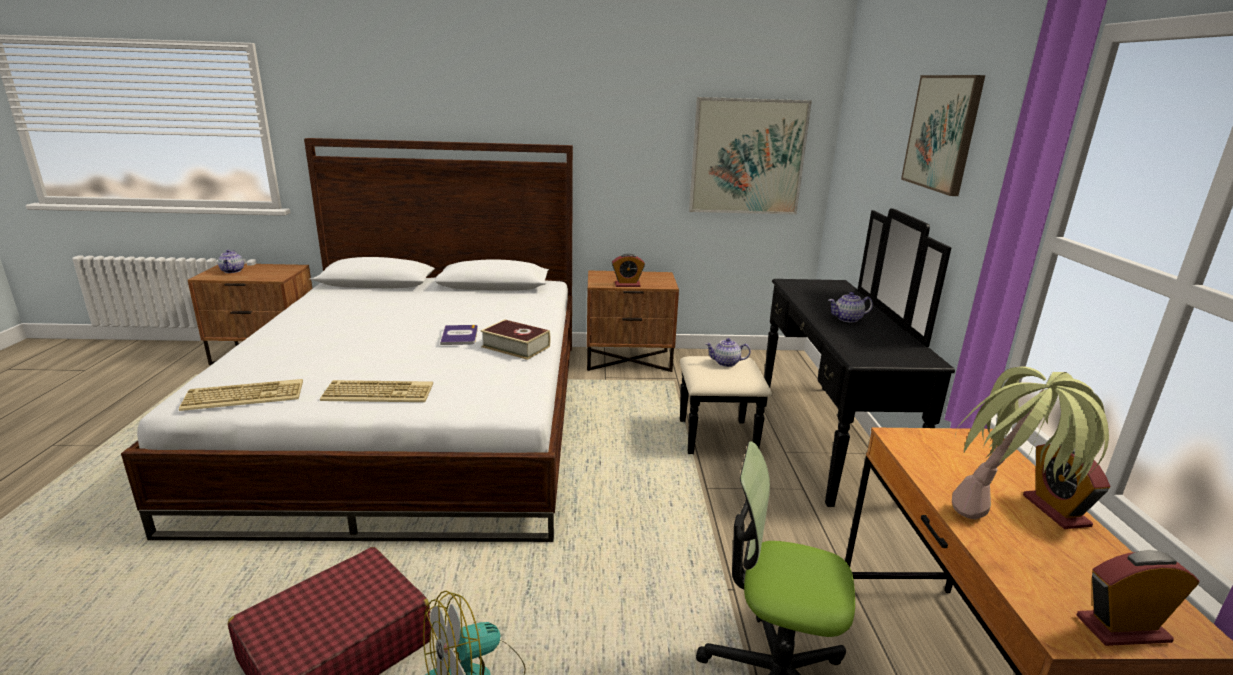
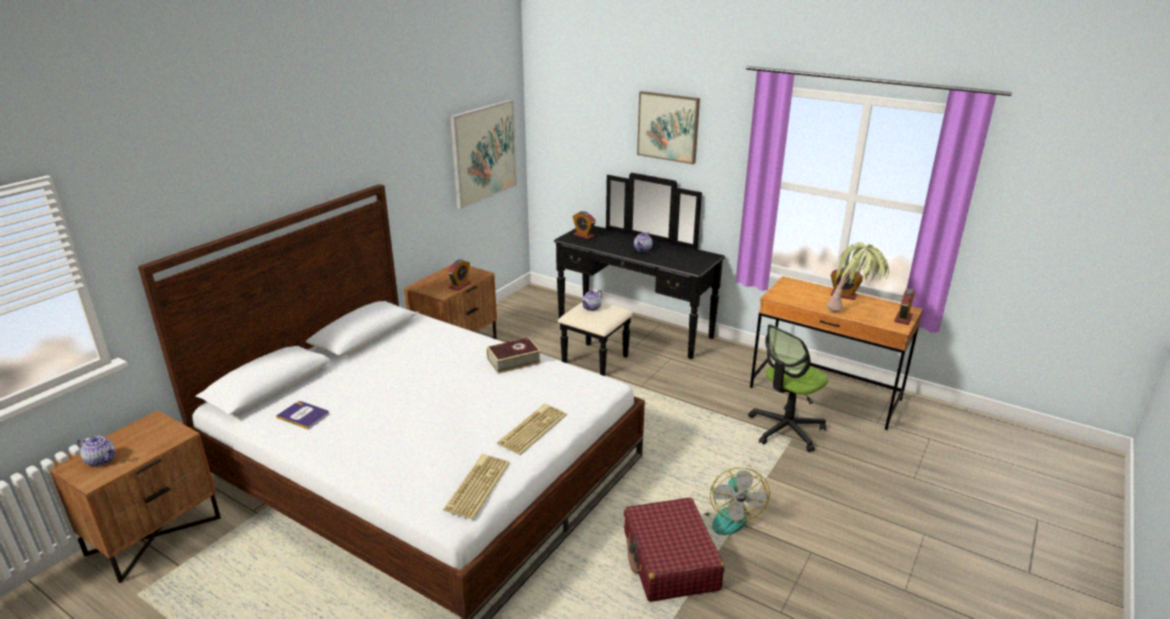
camera: 55 degrees left, 5 degrees up
book [440,325,478,345] -> book moved to [276,401,329,430]
none -> alarm clock [572,211,596,239]

